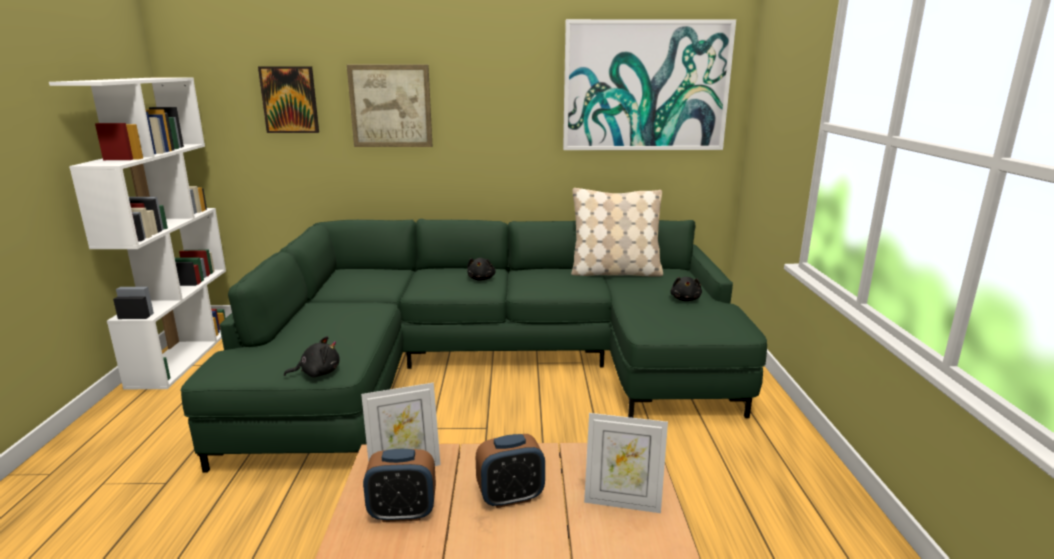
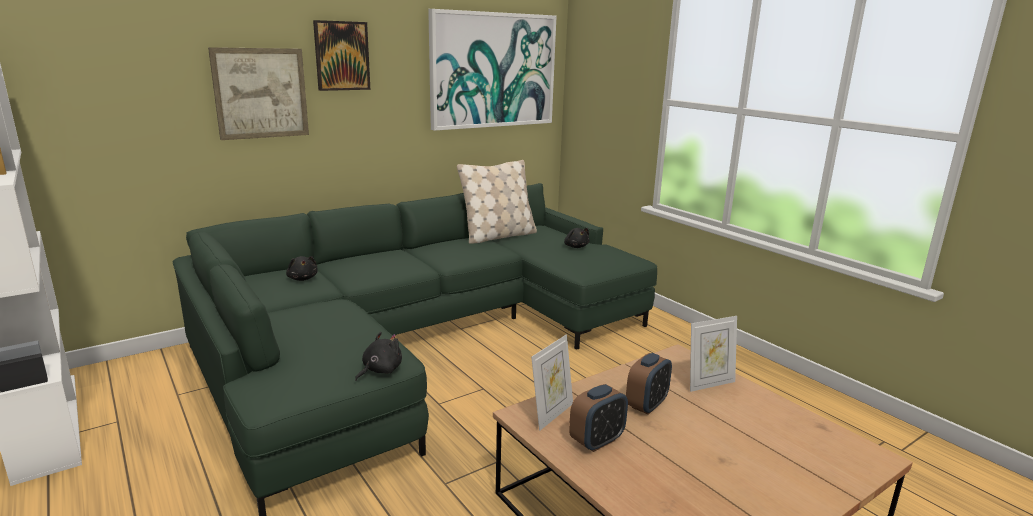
camera: 35 degrees left, 0 degrees up
picture [258,66,319,133] -> picture moved to [313,20,370,91]
black plush toy [467,258,495,281] -> black plush toy moved to [286,256,318,281]

